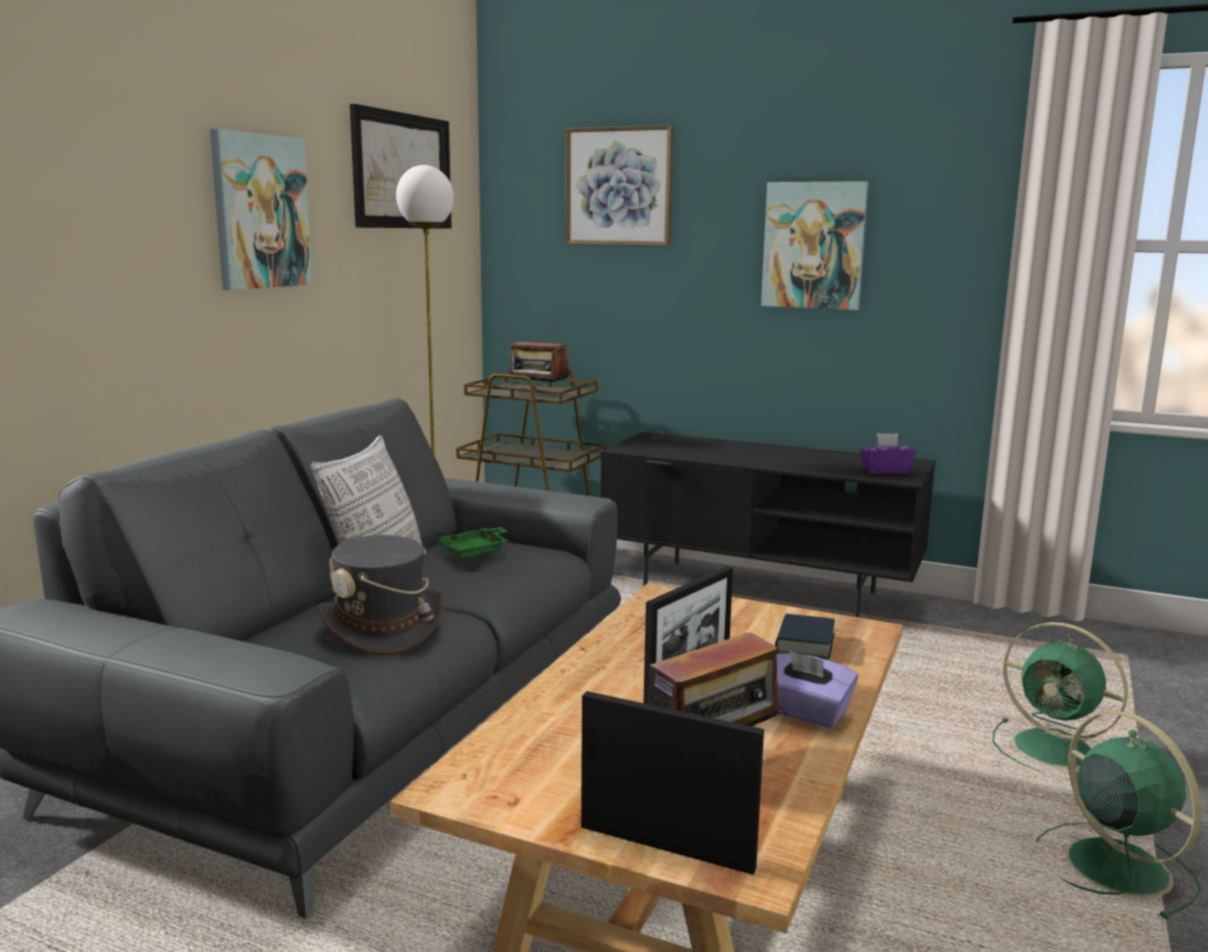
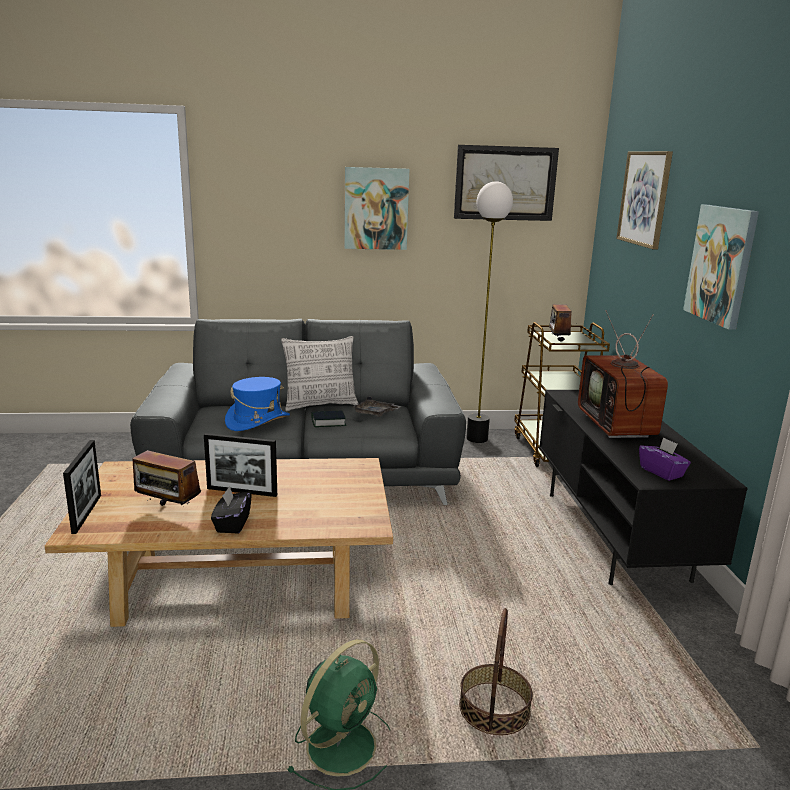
camera: 60 degrees right, 5 degrees up
grey hat [317,535,443,655] -> blue hat [225,377,290,431]
green tray [435,527,509,558] -> grey tray [352,396,401,417]
book [775,614,835,660] -> book moved to [312,411,346,427]
purple tissue box [777,650,858,728] -> black tissue box [211,486,252,534]
green fan [993,622,1128,773] -> basket [459,608,533,735]
none -> television [578,310,668,447]

